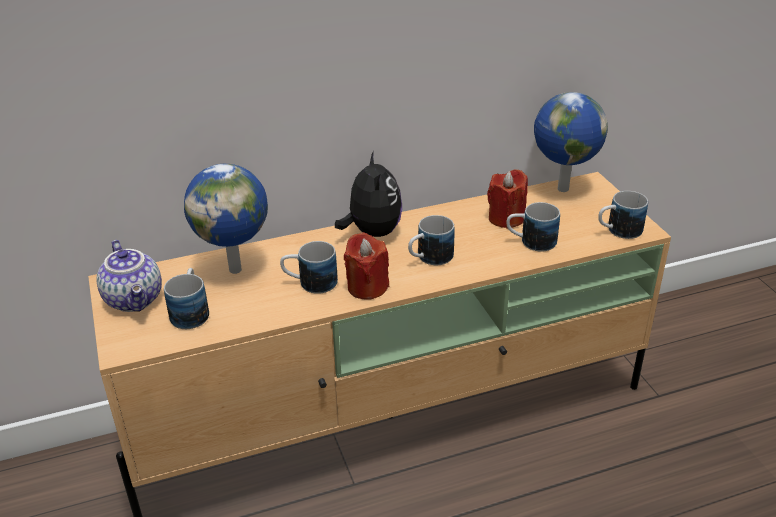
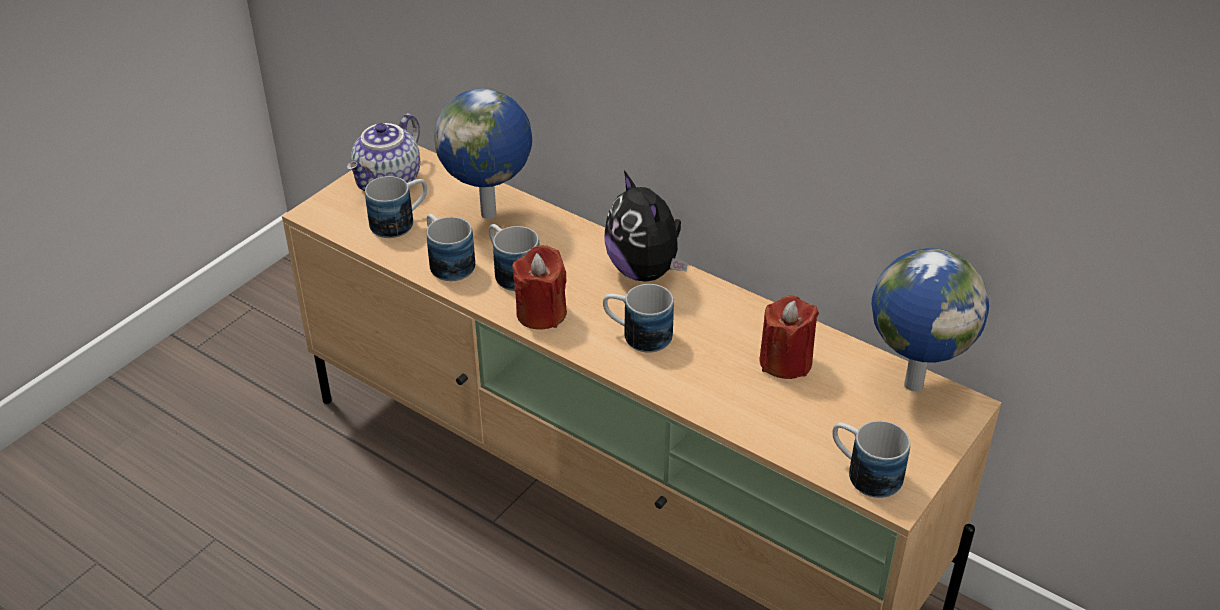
camera: 55 degrees right, 5 degrees up
plush toy [335,151,402,237] -> plush toy turned 105 degrees clockwise [604,171,688,282]
mug [507,202,560,252] -> mug moved to [427,214,475,281]

